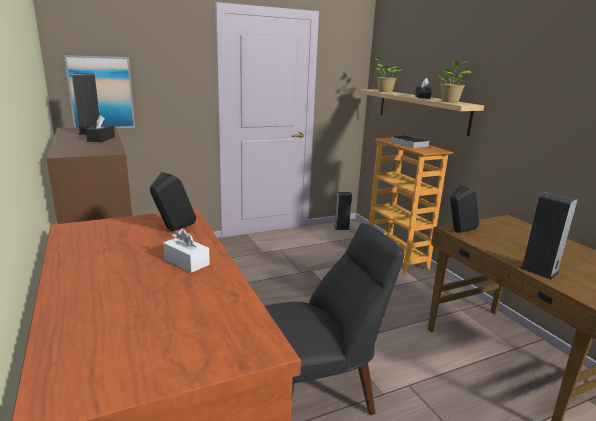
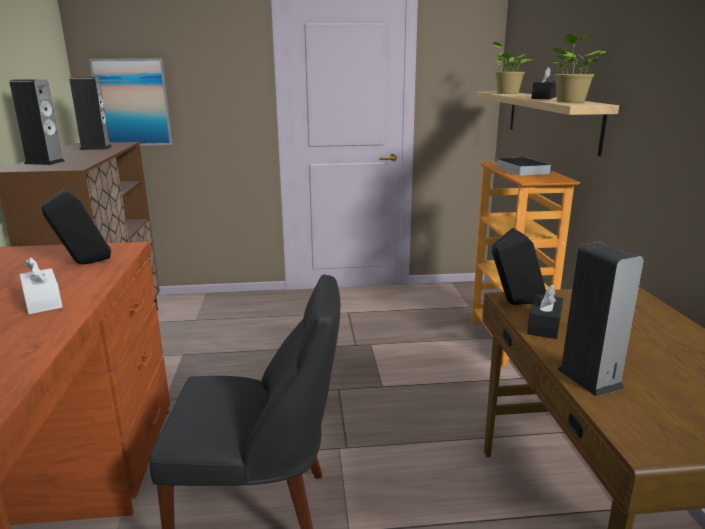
camera: 20 degrees right, 0 degrees up
black tissue box [86,115,115,142] -> black tissue box moved to [527,285,563,339]
speaker [334,192,352,230] -> speaker moved to [10,79,65,165]

